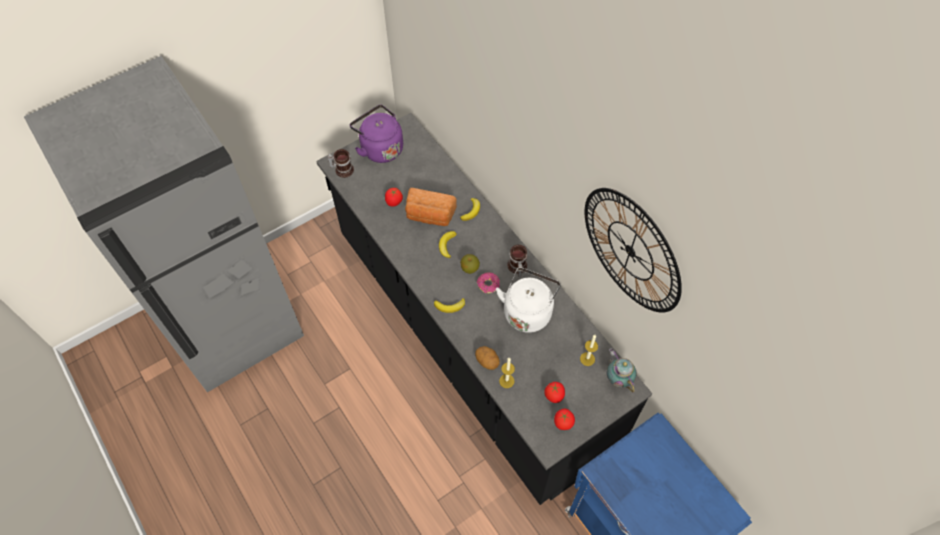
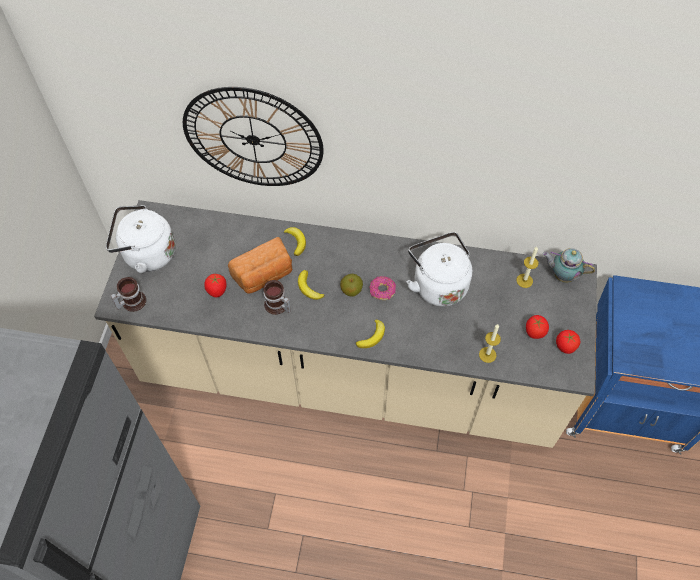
camera: 45 degrees left, 0 degrees up
black counter [316,113,652,505] -> beige counter [94,200,597,448]
purple kettle [350,105,403,163] -> white kettle [106,205,176,273]
potato [475,346,500,370] -> none
mug [507,245,527,277] -> mug moved to [263,280,291,315]
wall clock [585,188,682,313] -> wall clock moved to [183,87,324,186]

